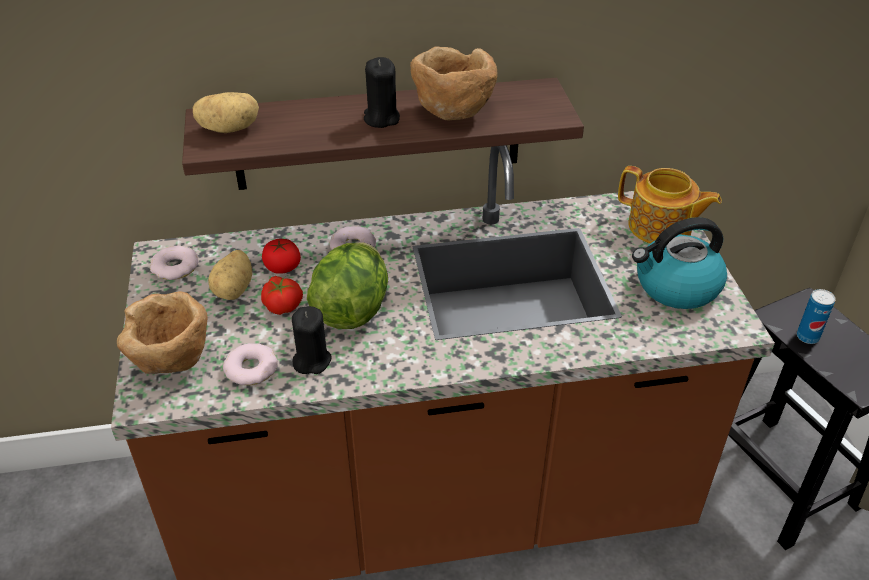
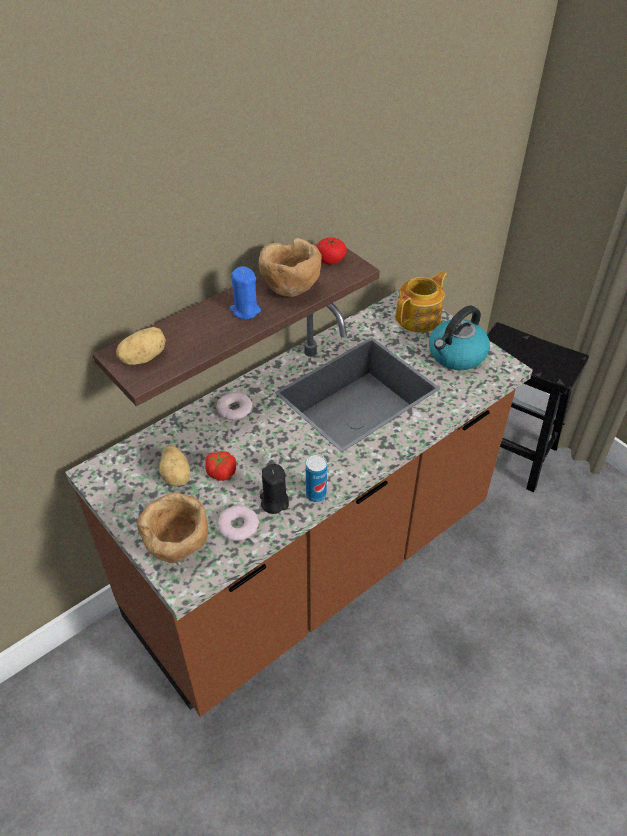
camera: 30 degrees left, 5 degrees up
donut [150,246,199,280] -> none
tomato [262,239,301,274] -> tomato moved to [316,237,347,264]
lettuce [307,242,388,329] -> none
black candle [364,57,400,128] -> blue candle [230,266,261,319]
teapot [618,166,722,244] -> teapot turned 45 degrees counterclockwise [396,271,447,333]
can [797,289,836,344] -> can moved to [306,455,327,502]

